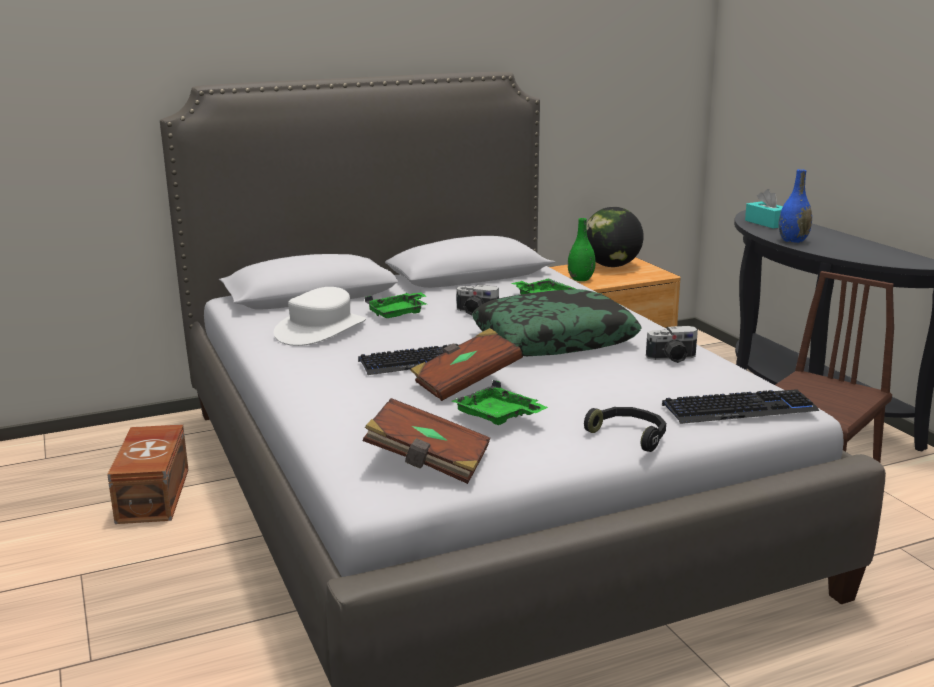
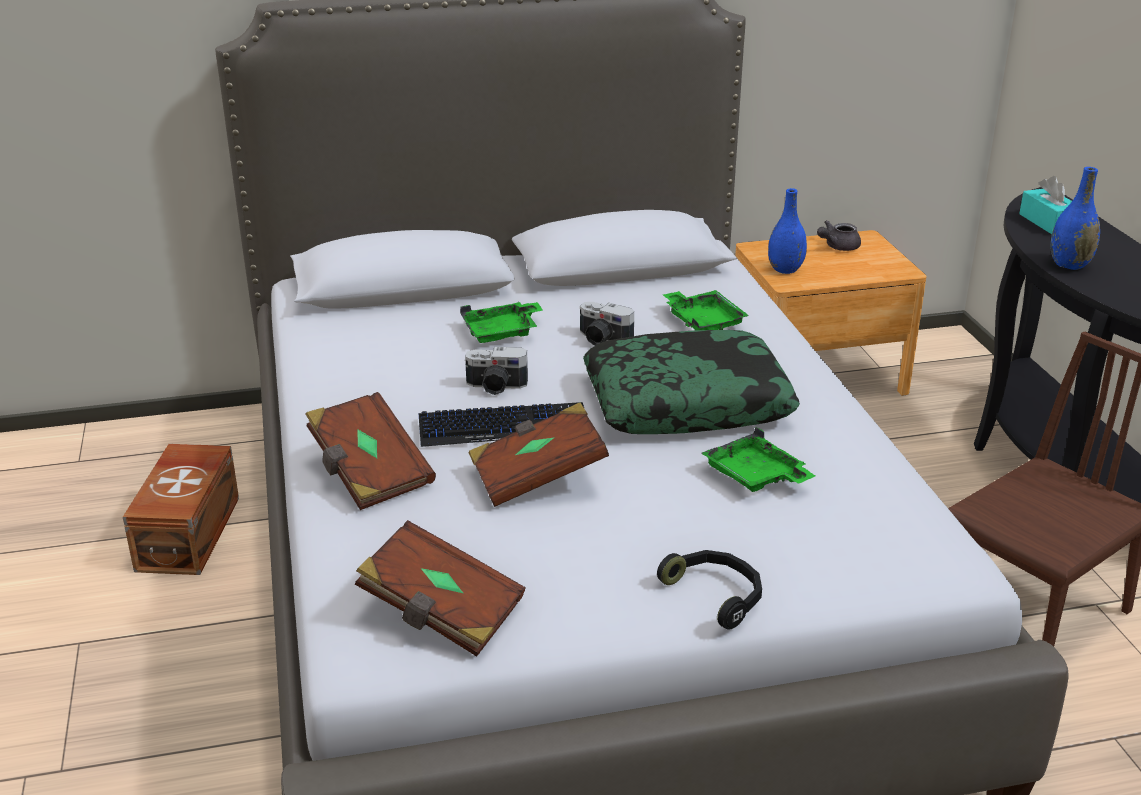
camera: 10 degrees right, 10 degrees up
white hat [274,287,366,346] -> none
green tray [452,380,548,425] -> green tray moved to [701,427,816,492]
green vase [568,218,595,281] -> blue vase [768,188,807,274]
globe [586,207,644,267] -> grey teapot [817,220,861,251]
camera [646,326,698,363] -> camera moved to [465,347,528,395]
keyboard [662,389,820,424] -> none
none -> brown book [306,392,436,510]

